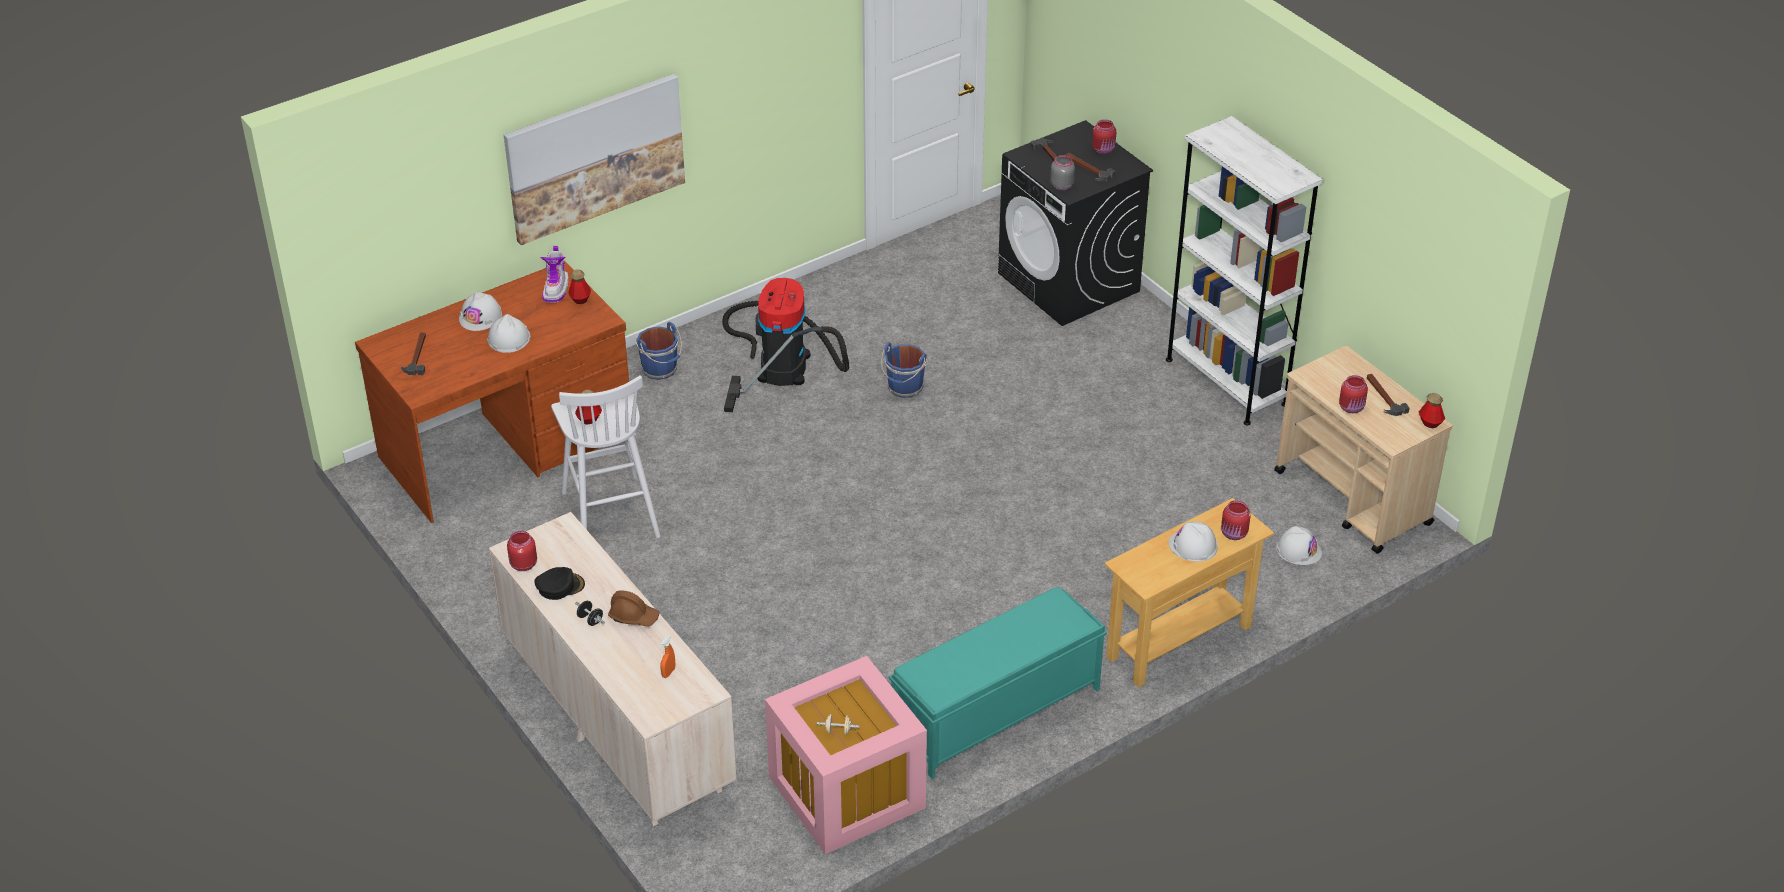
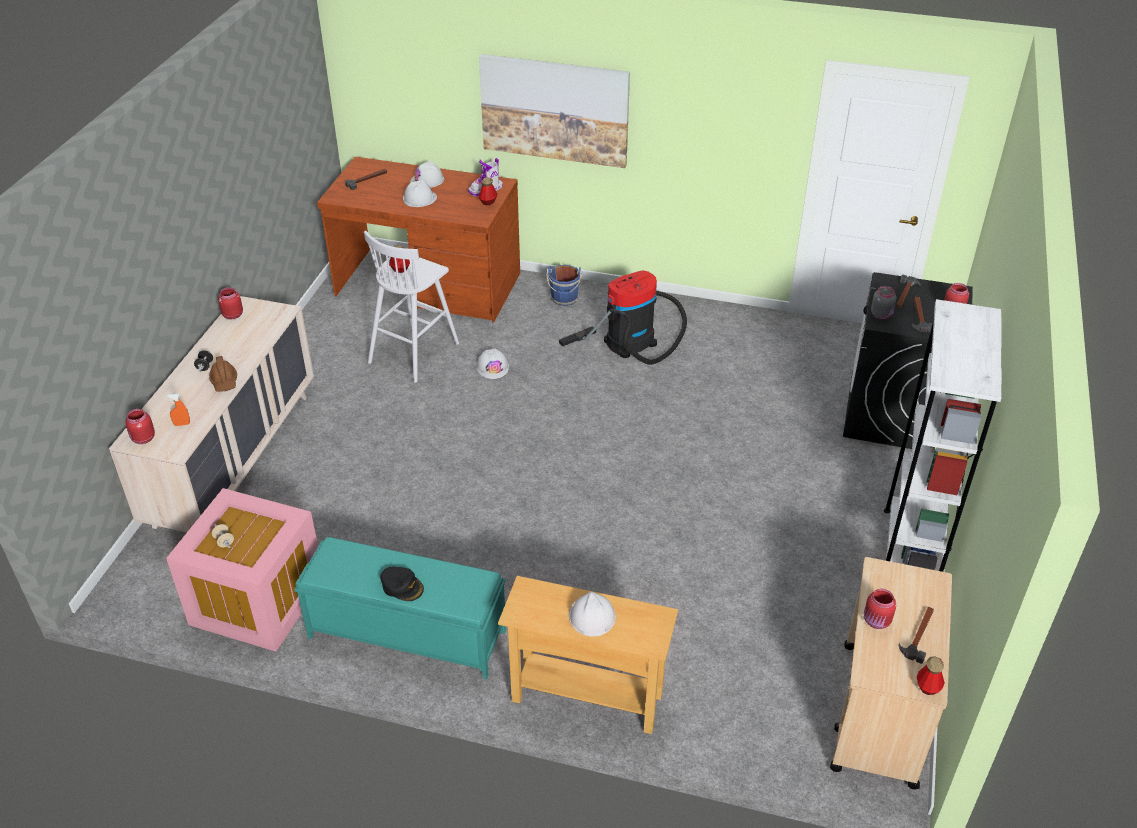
camera: 50 degrees right, 0 degrees up
black cap [534,567,585,600] -> black cap moved to [380,567,424,601]
blue bucket [881,343,927,398] -> none
red jar [1221,500,1251,540] -> red jar moved to [125,409,155,444]
white hard hat [1276,526,1322,565] -> white hard hat moved to [476,348,509,379]

